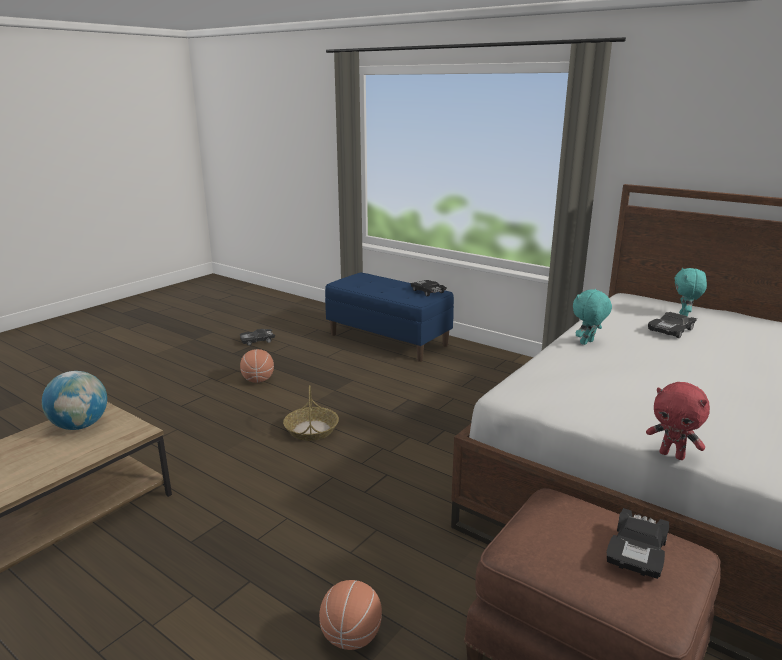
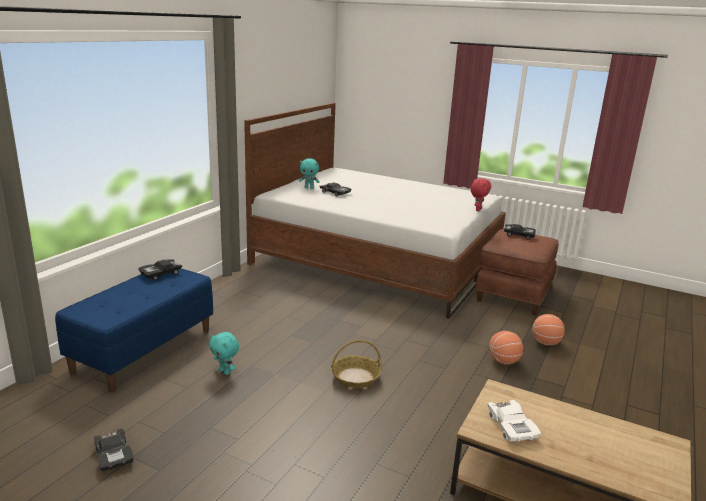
camera: 100 degrees left, 0 degrees up
globe [42,371,107,430] -> white toy car [488,400,541,442]
basketball [240,349,274,383] -> basketball moved to [489,331,523,365]
turquoise plush toy [573,289,612,345] -> turquoise plush toy moved to [209,332,239,375]

